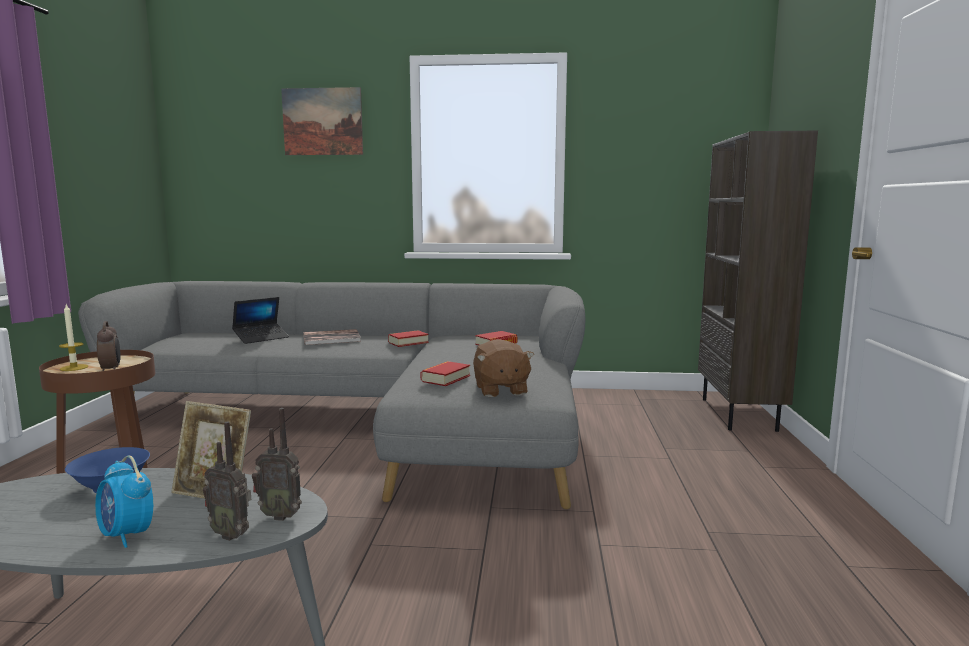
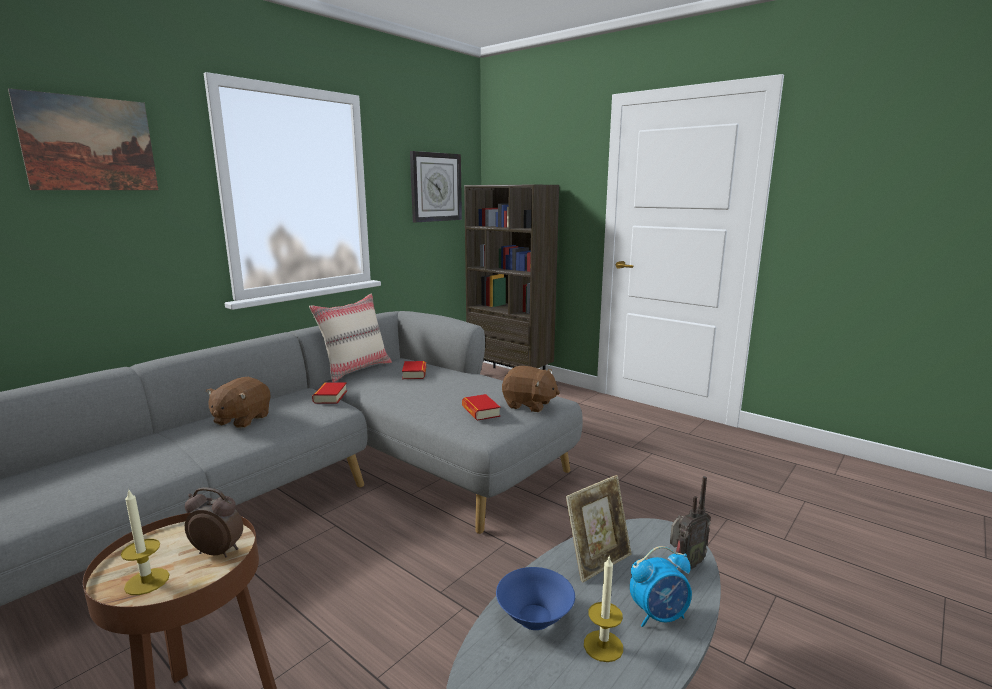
camera: 55 degrees left, 5 degrees up
laptop [232,297,289,344] -> none
radio [252,408,302,521] -> none
book [303,329,361,345] -> brown plush toy [206,377,270,428]
none -> beige pillow [309,294,392,382]
none -> wall clock [410,151,462,222]
none -> candle [584,557,623,662]

